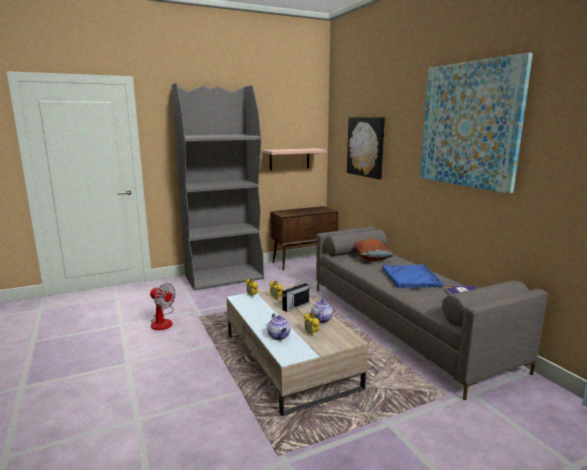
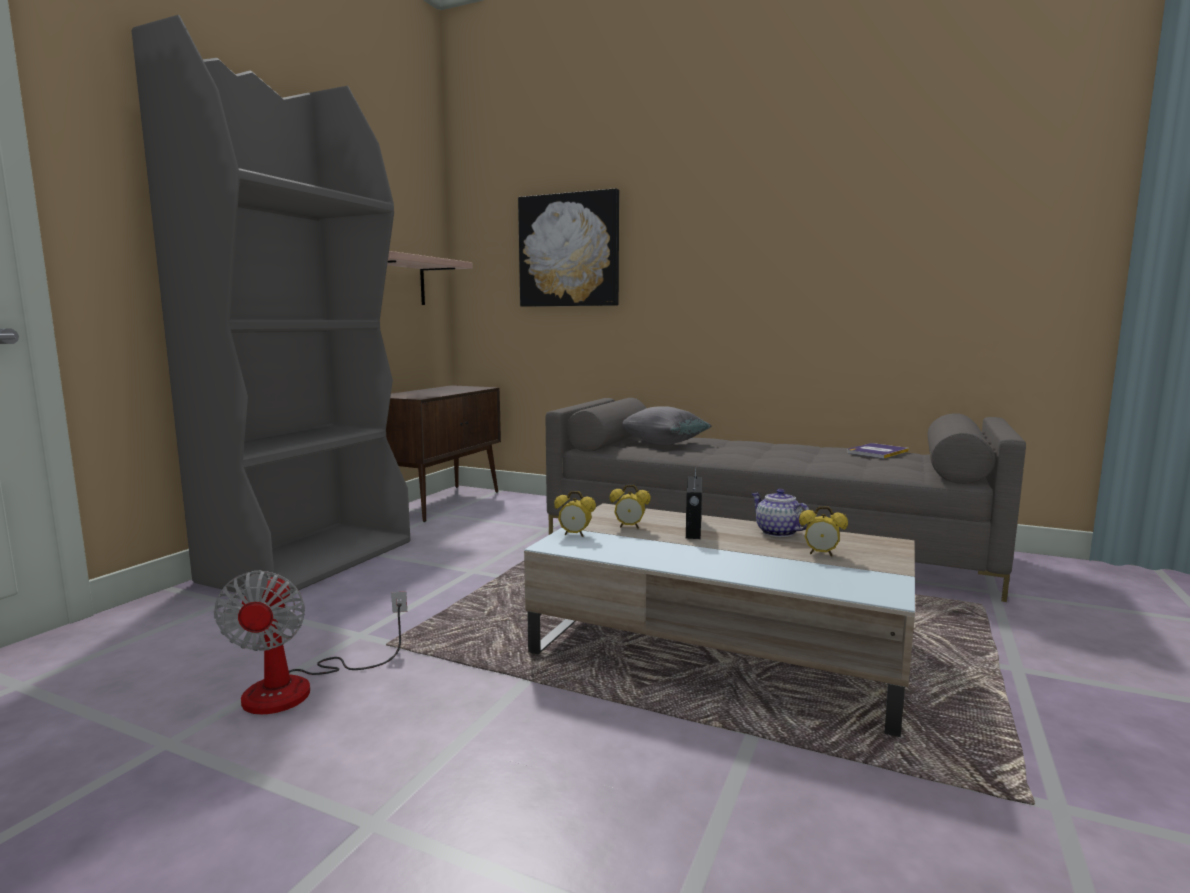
camera: 40 degrees left, 5 degrees down
fan [150,283,176,330] -> fan turned 90 degrees clockwise [214,570,407,715]
teapot [267,313,291,340] -> none
brown pillow [354,239,395,261] -> grey pillow [623,406,712,445]
blue tray [382,264,443,288] -> none
picture [420,53,533,194] -> none

